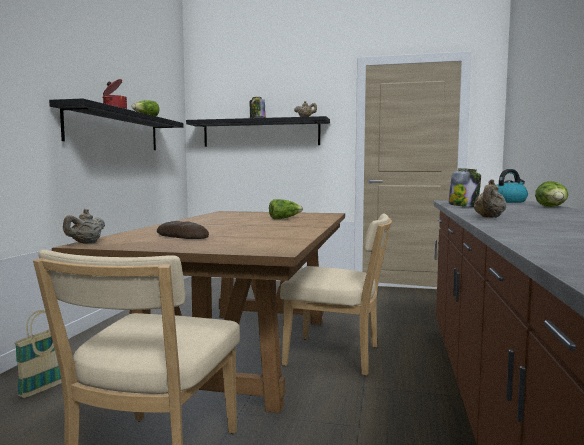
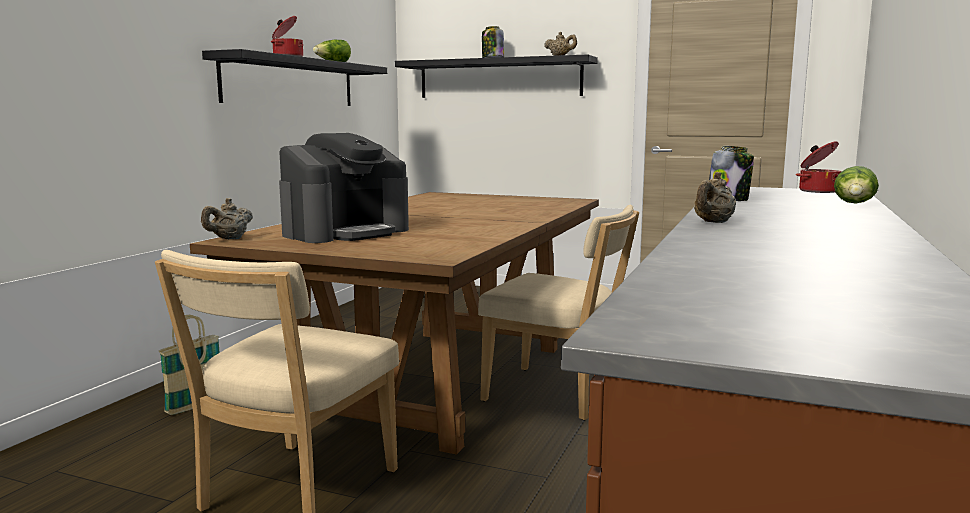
camera: 10 degrees right, 5 degrees up
bread [157,221,209,239] -> coffee machine [279,133,409,243]
lettuce [269,199,303,219] -> none
kettle [497,169,528,203] -> cooking pot [796,141,841,193]

